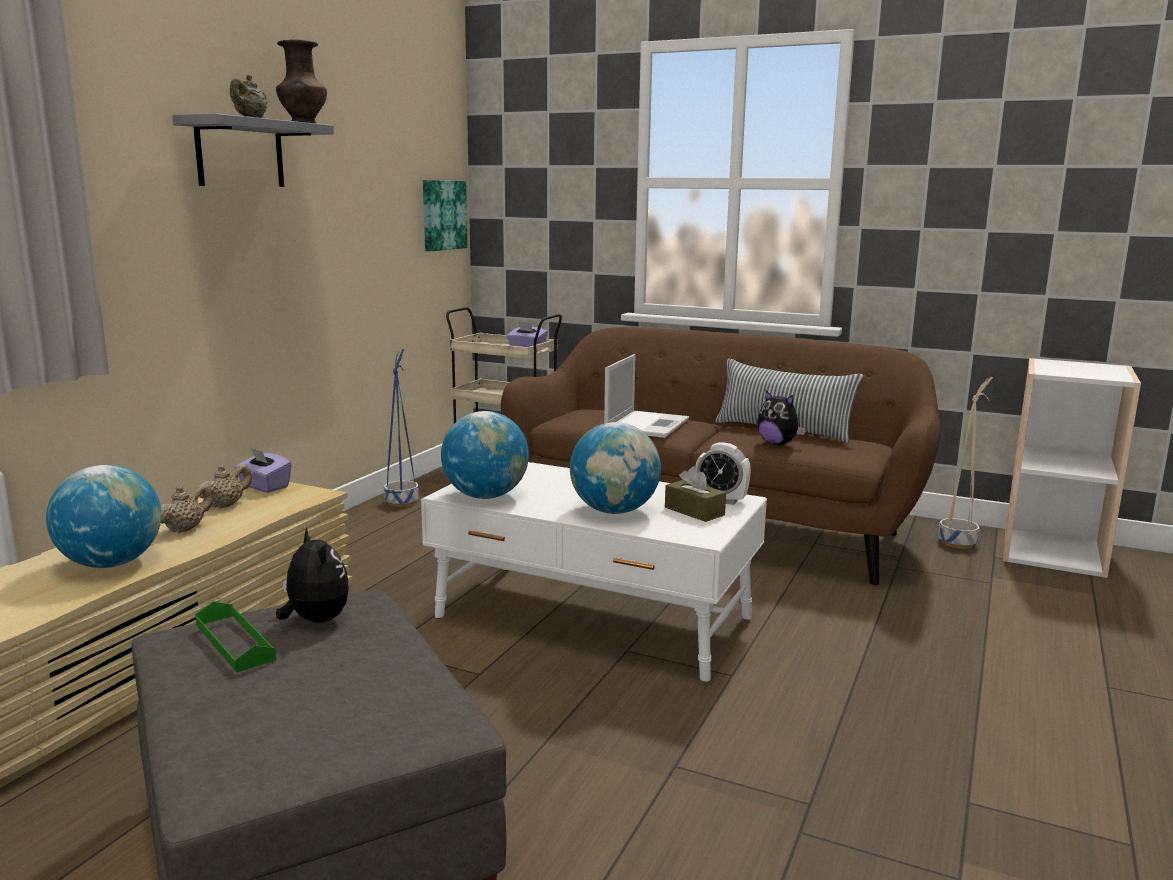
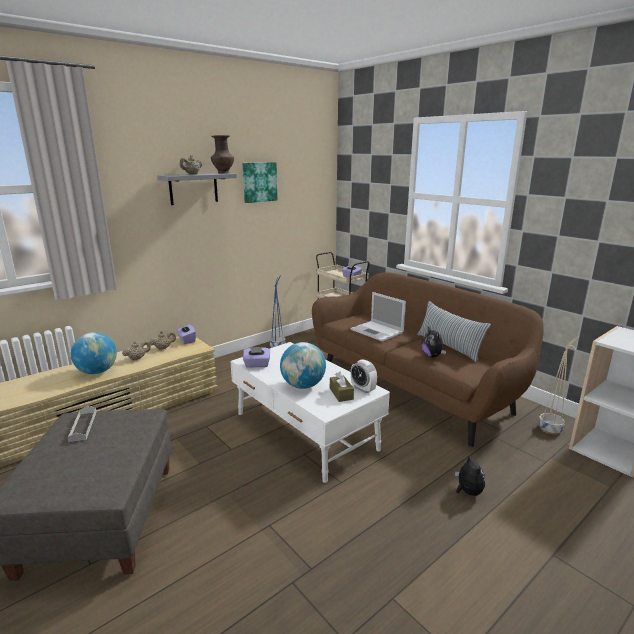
camera: 25 degrees right, 5 degrees up
green tray [195,602,276,672] -> grey tray [67,406,97,442]
plush toy [276,528,349,623] -> plush toy moved to [455,455,485,496]
picture [423,180,468,251] -> picture moved to [242,162,278,203]
globe [441,411,529,499] -> purple tissue box [243,347,270,368]
laptop [604,354,689,438] -> laptop turned 90 degrees clockwise [351,292,406,342]

